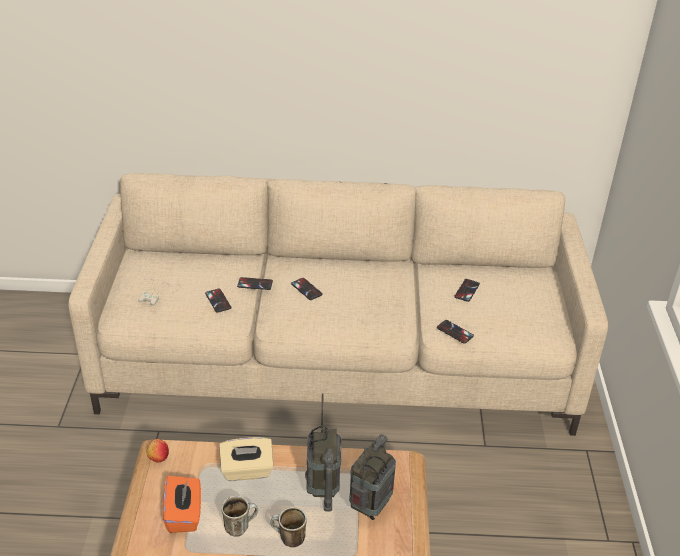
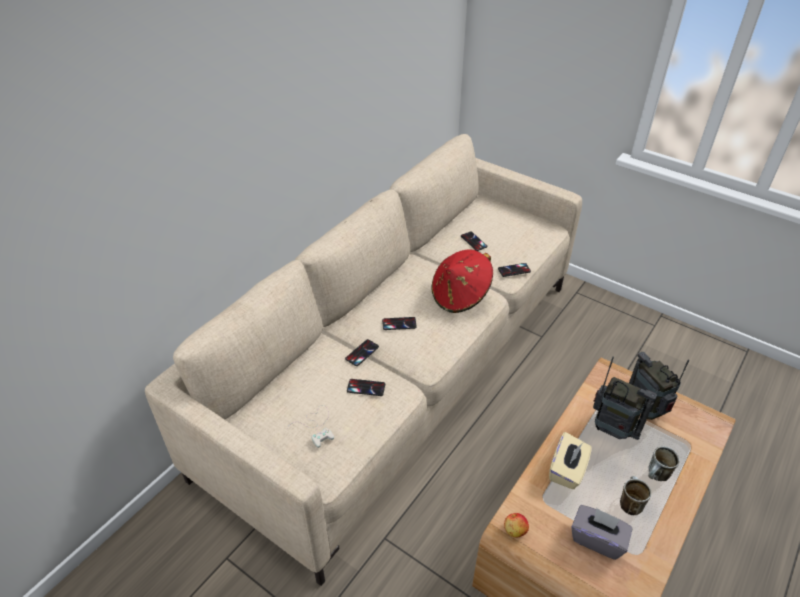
camera: 55 degrees left, 5 degrees up
orange tissue box [163,476,201,533] -> grey tissue box [571,505,632,560]
none -> red hat [431,250,493,313]

